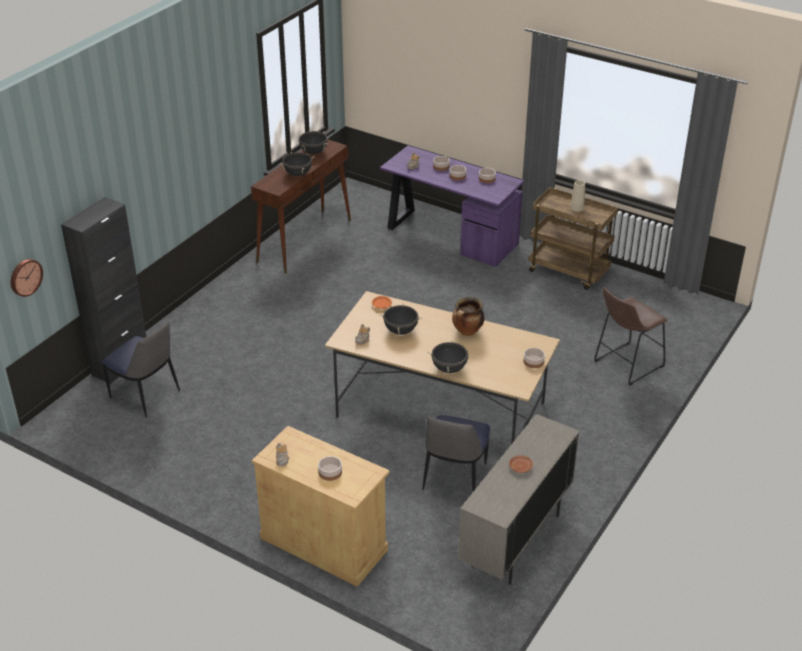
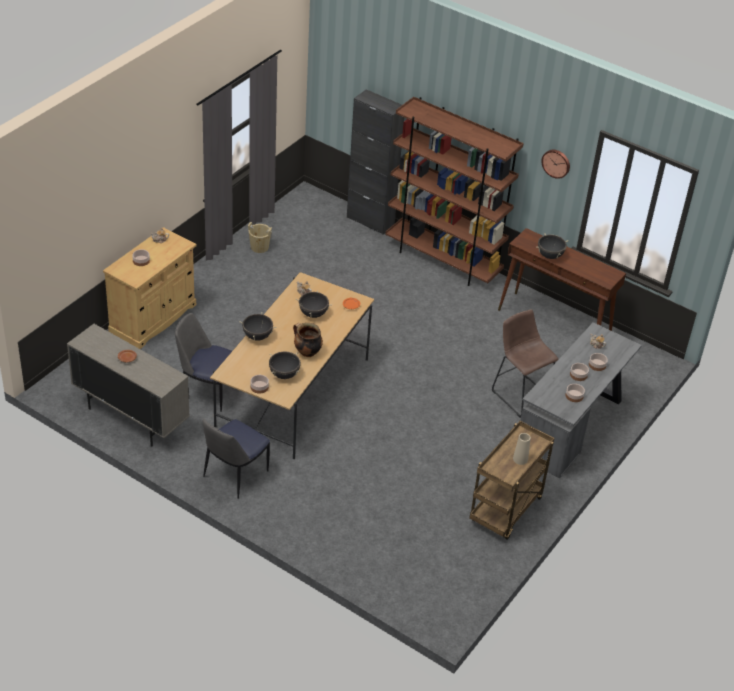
camera: 90 degrees right, 5 degrees up
wall clock [11,259,43,297] -> wall clock moved to [541,150,570,179]
chair [102,321,180,417] -> chair moved to [203,419,270,499]
black cooking pot [299,131,328,154] -> black cooking pot moved to [269,351,301,379]
purple desk [380,146,524,267] -> grey desk [520,322,642,479]
brown stool [594,287,667,386] -> brown stool moved to [492,309,558,418]
none -> beige bucket [248,222,272,253]
none -> brown bookcase [385,97,524,286]

